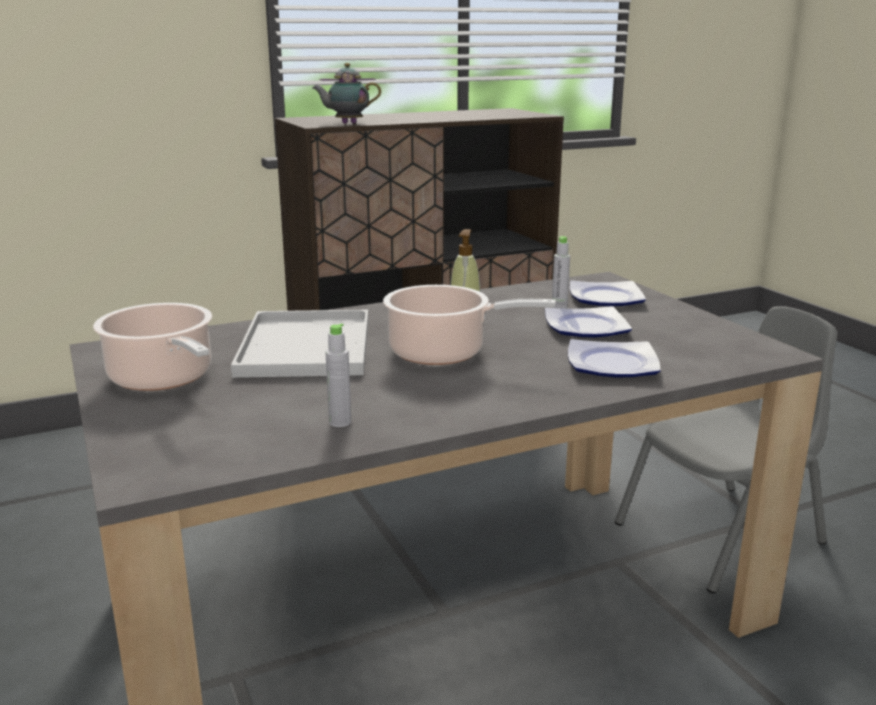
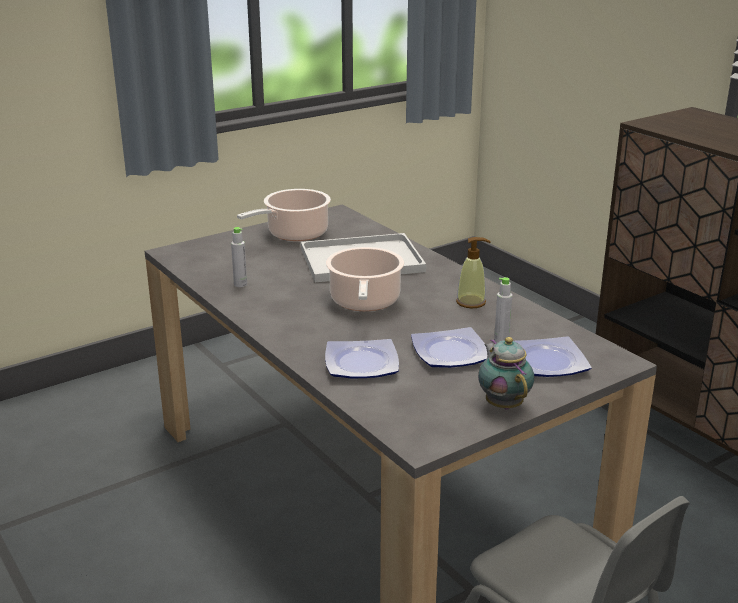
camera: 80 degrees right, 5 degrees up
teapot [312,63,381,124] -> teapot moved to [478,337,534,409]

